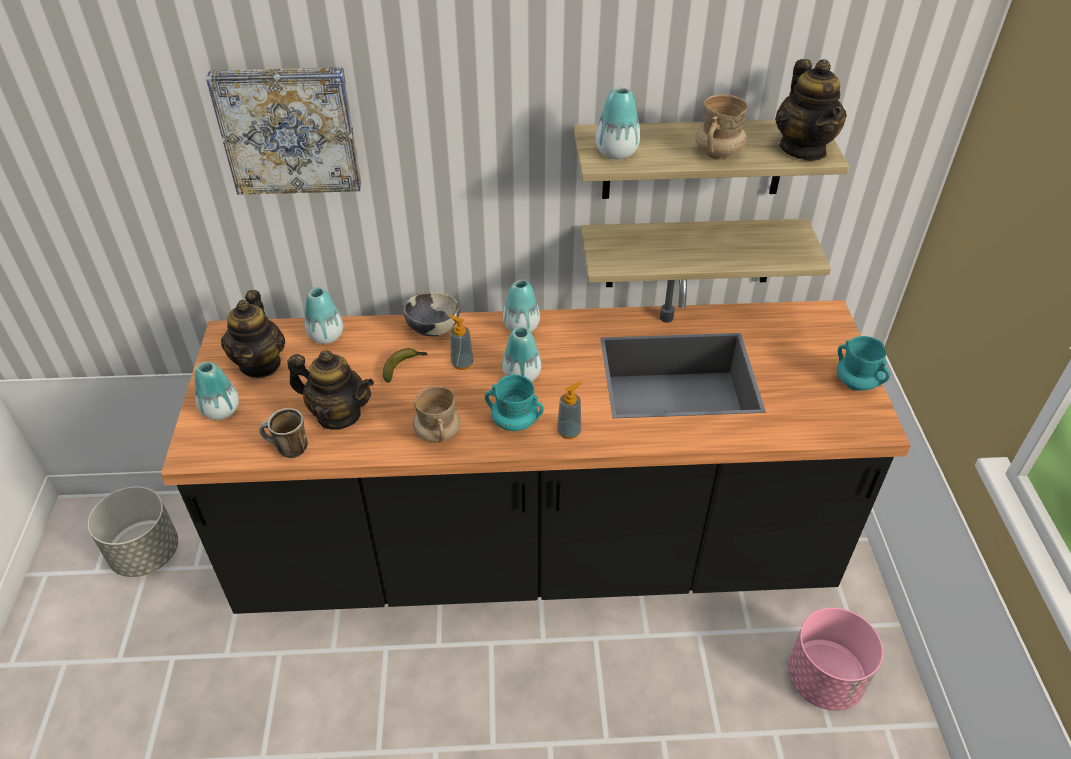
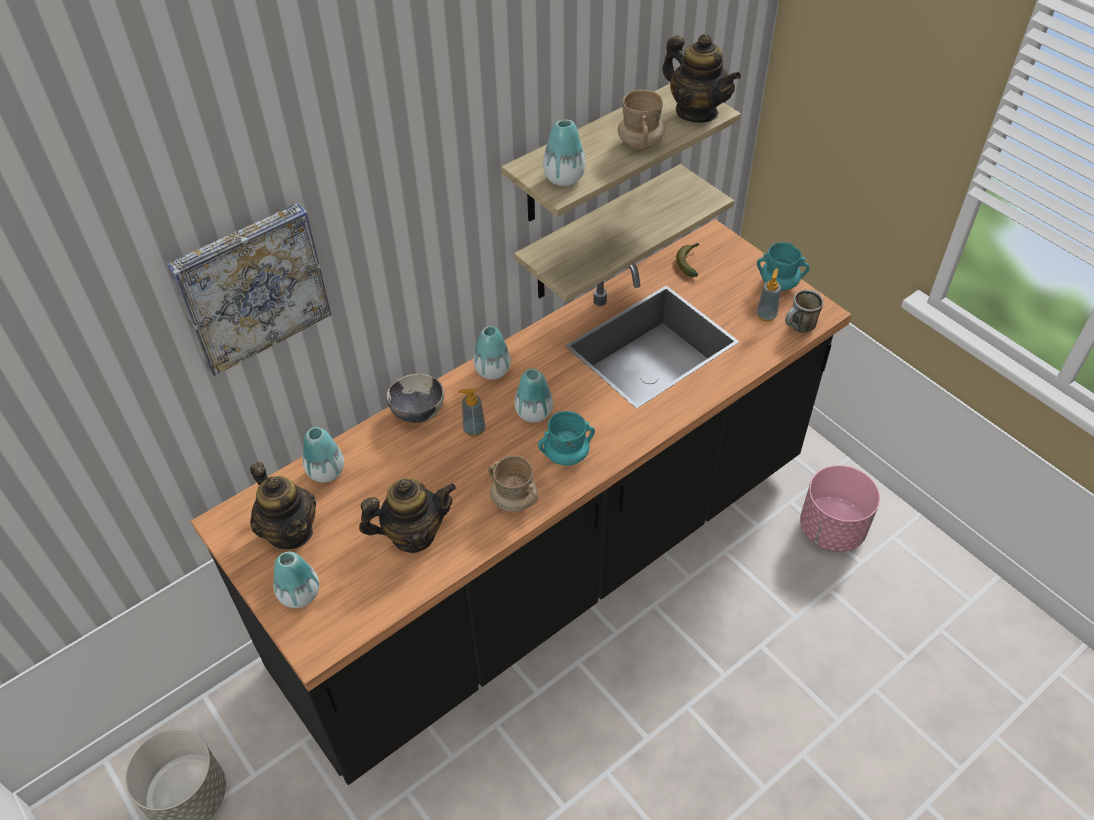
camera: 35 degrees left, 5 degrees up
mug [259,408,308,458] -> mug moved to [785,290,824,333]
banana [383,348,427,383] -> banana moved to [676,243,699,277]
soap dispenser [557,382,582,439] -> soap dispenser moved to [757,268,781,322]

